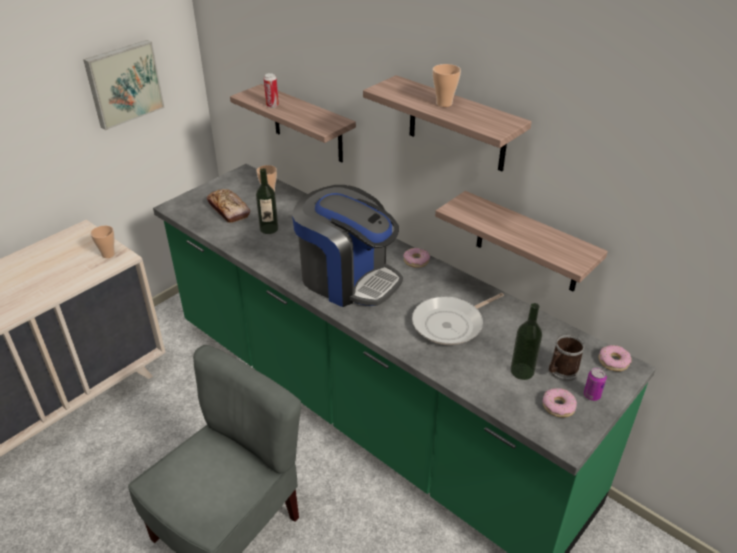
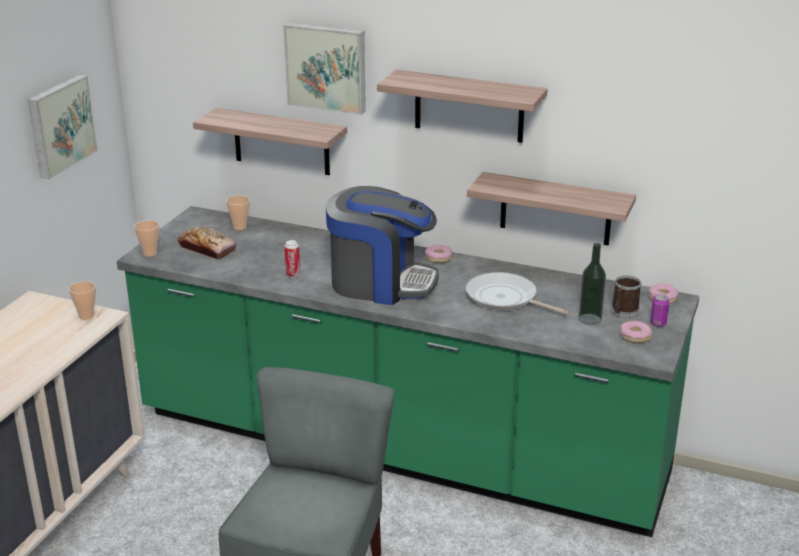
camera: 20 degrees left, 10 degrees down
bottle [256,168,278,234] -> none
can [264,73,279,108] -> can moved to [285,240,300,277]
frying pan [412,293,504,345] -> frying pan turned 90 degrees clockwise [466,272,568,315]
cup [432,64,461,107] -> cup moved to [134,220,159,257]
none -> picture [283,23,366,115]

